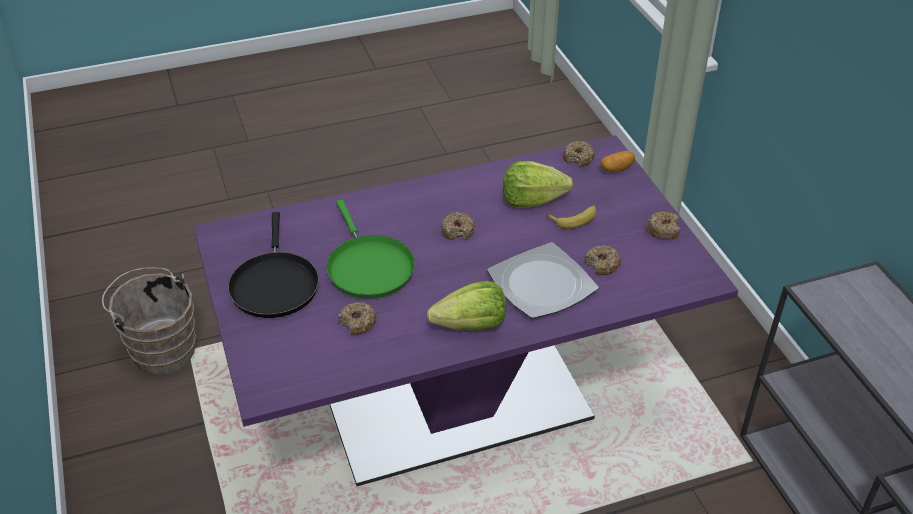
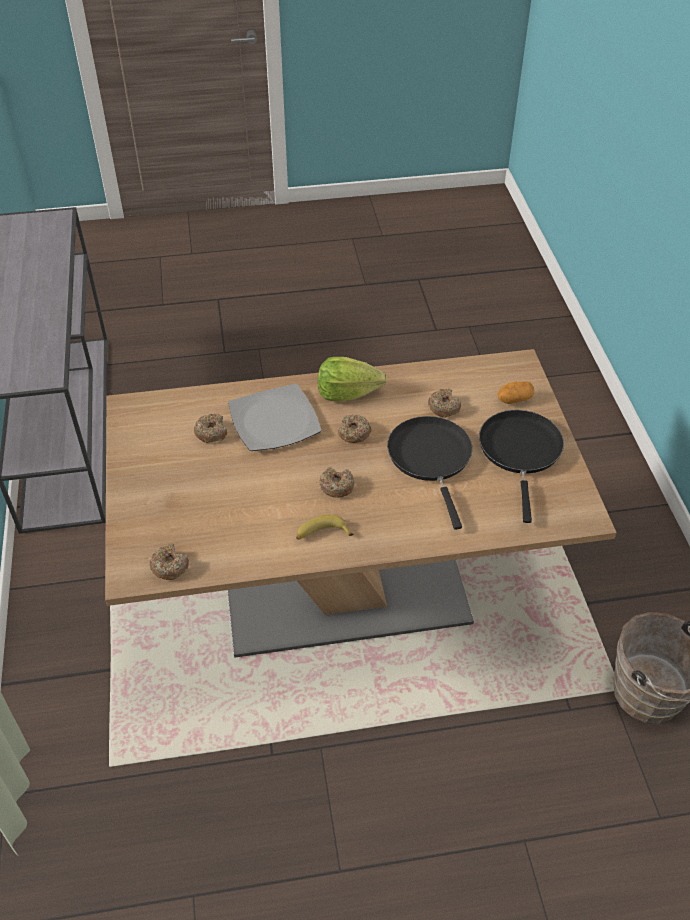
camera: 170 degrees left, 5 degrees up
purple dining table [193,135,738,486] -> brown dining table [105,349,617,658]
green frying pan [326,200,415,299] -> black frying pan [387,416,472,530]
lettuce [503,161,573,207] -> none
banana [546,205,597,229] -> banana moved to [296,515,354,540]
potato [600,151,635,172] -> potato moved to [497,381,534,404]
donut [646,212,680,240] -> donut moved to [338,415,372,443]

